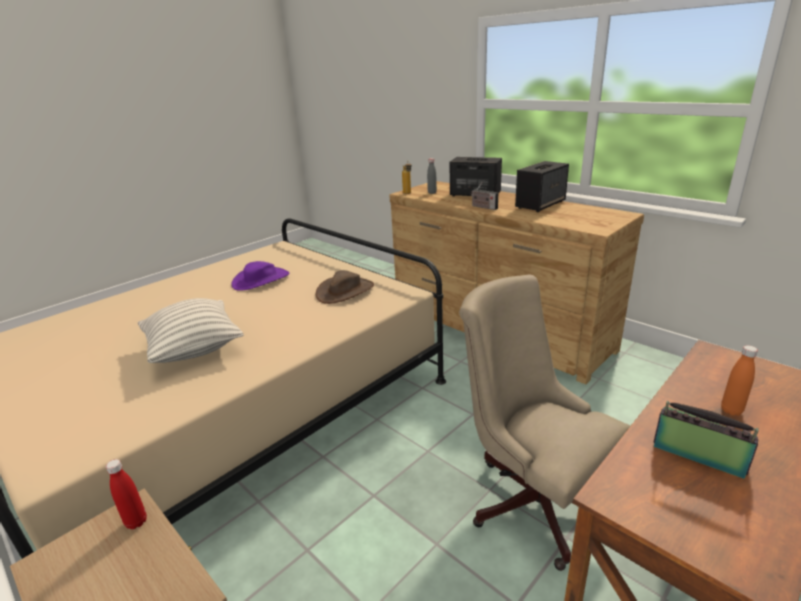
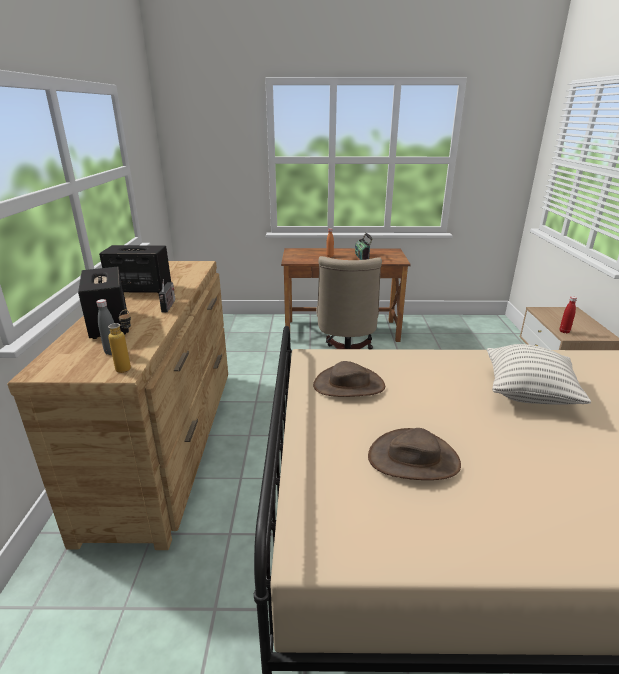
camera: 135 degrees left, 0 degrees up
purple hat [232,261,289,290] -> brown hat [368,428,461,480]

